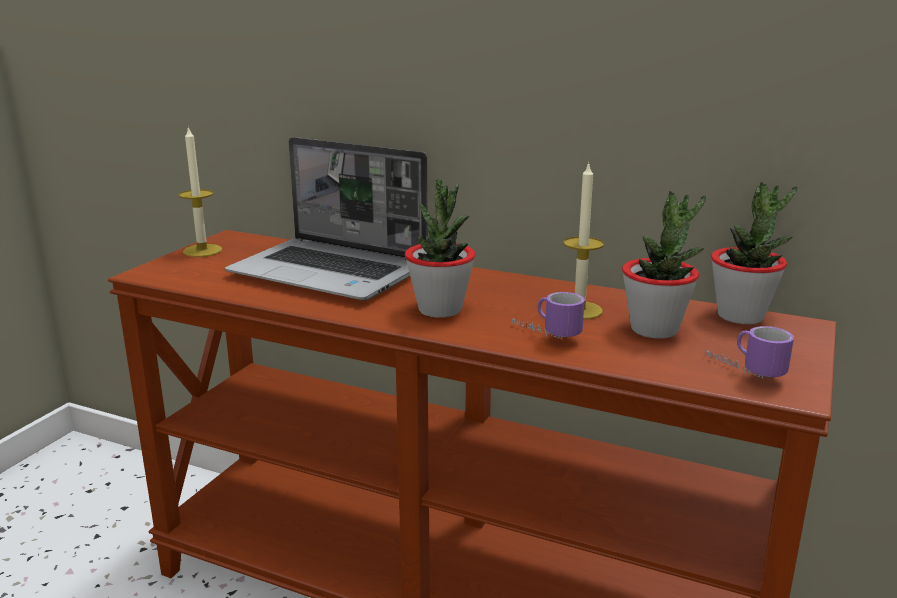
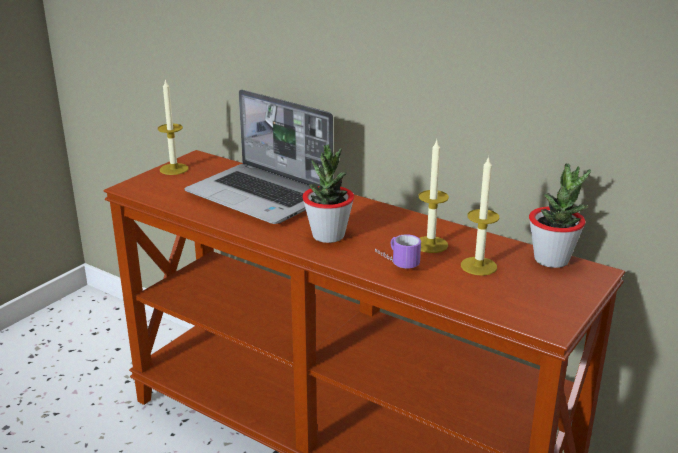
camera: 10 degrees right, 5 degrees up
potted plant [622,191,706,339] -> candle [461,156,499,276]
mug [705,326,794,379] -> none

